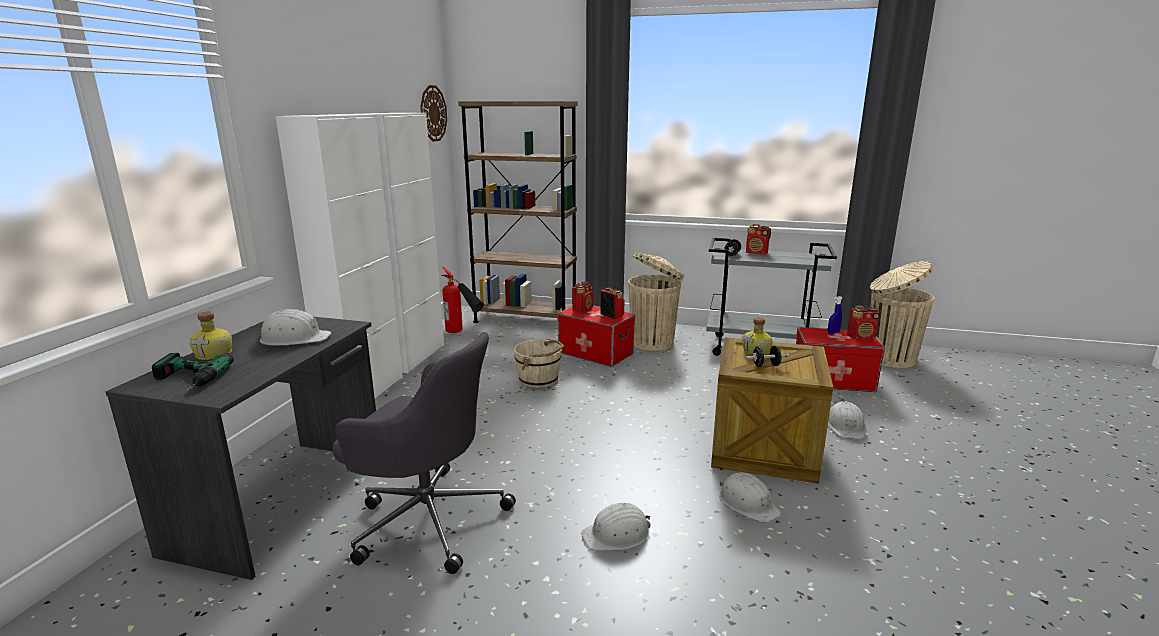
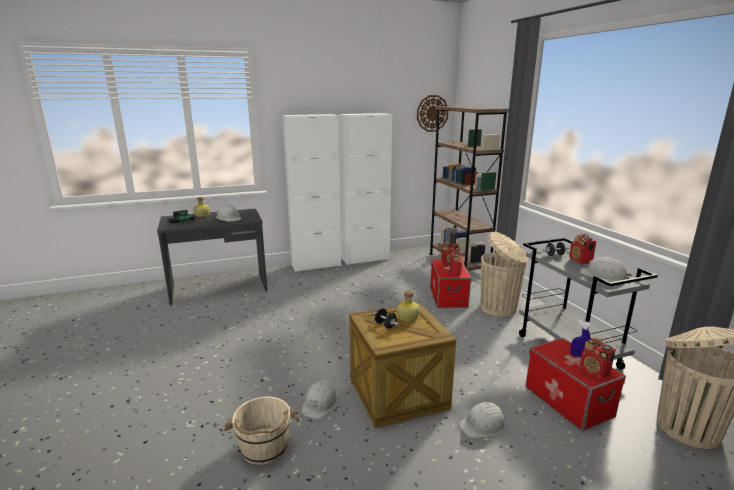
camera: 55 degrees right, 0 degrees up
grey office chair [333,332,516,574] -> none
fire extinguisher [441,266,484,333] -> none
beige bucket [514,339,564,388] -> beige bucket moved to [224,397,300,465]
white hard hat [581,503,651,551] -> white hard hat moved to [580,257,632,282]

